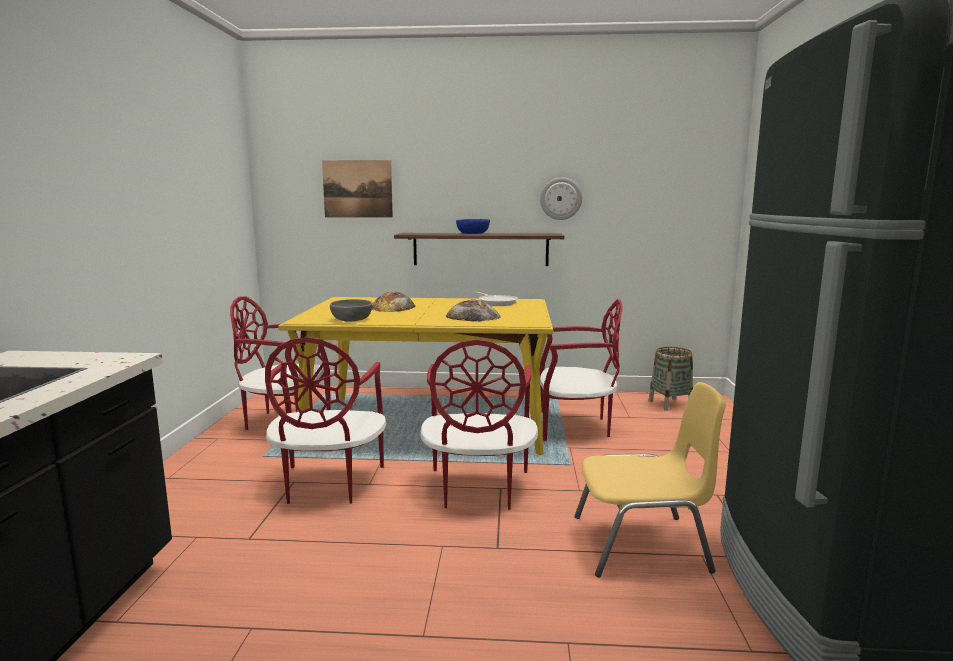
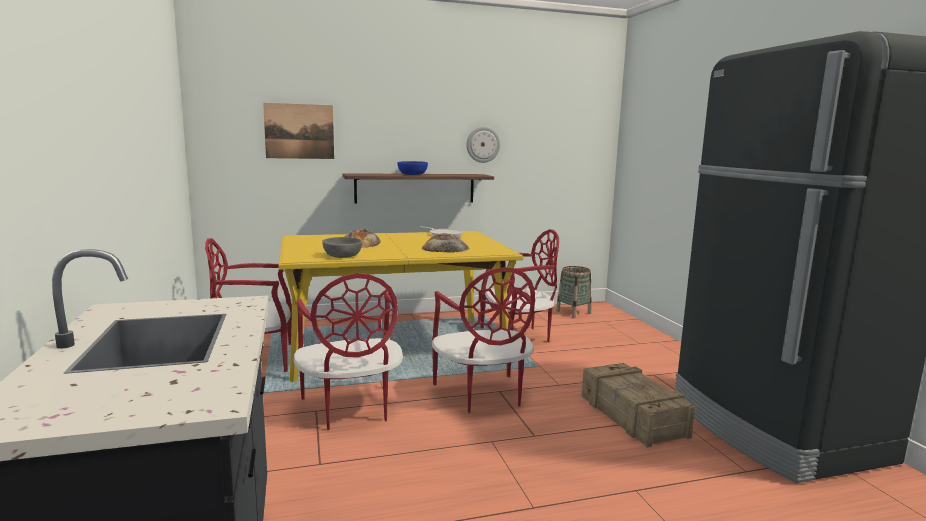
camera: 20 degrees left, 0 degrees up
yellow chair [574,382,726,577] -> crate [581,363,695,448]

